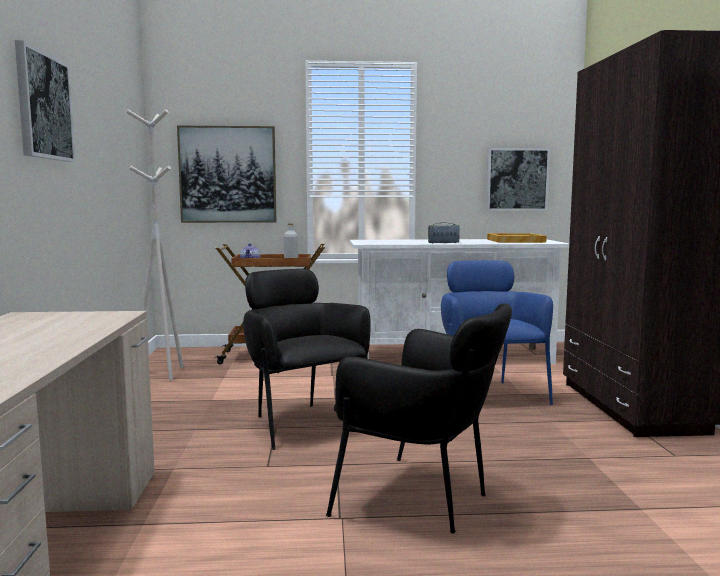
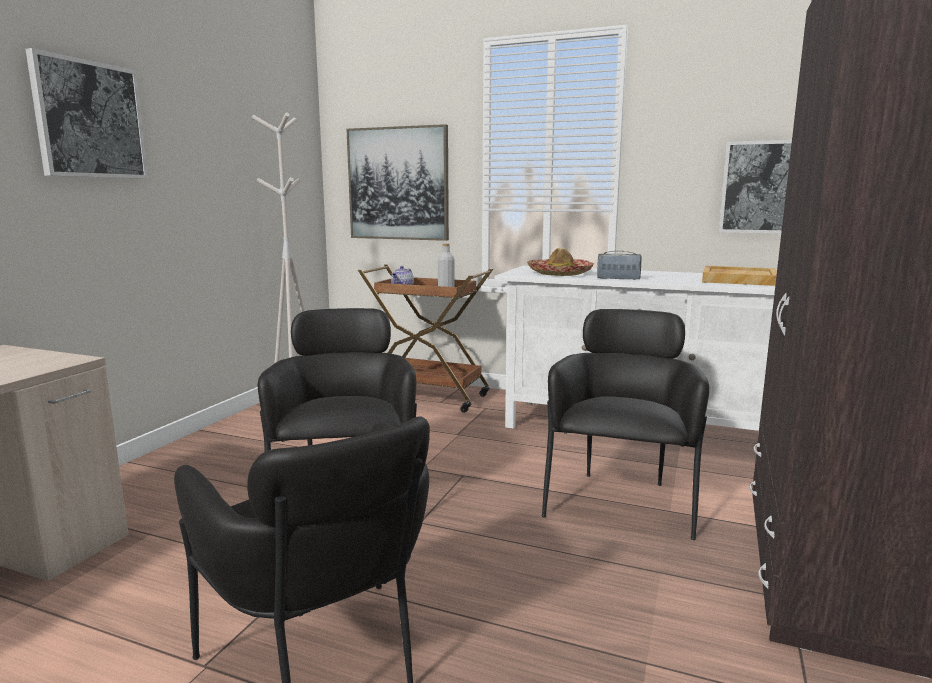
camera: 25 degrees right, 5 degrees up
blue armchair [441,260,553,405] -> black armchair [541,309,709,540]
none -> hat [527,247,594,276]

